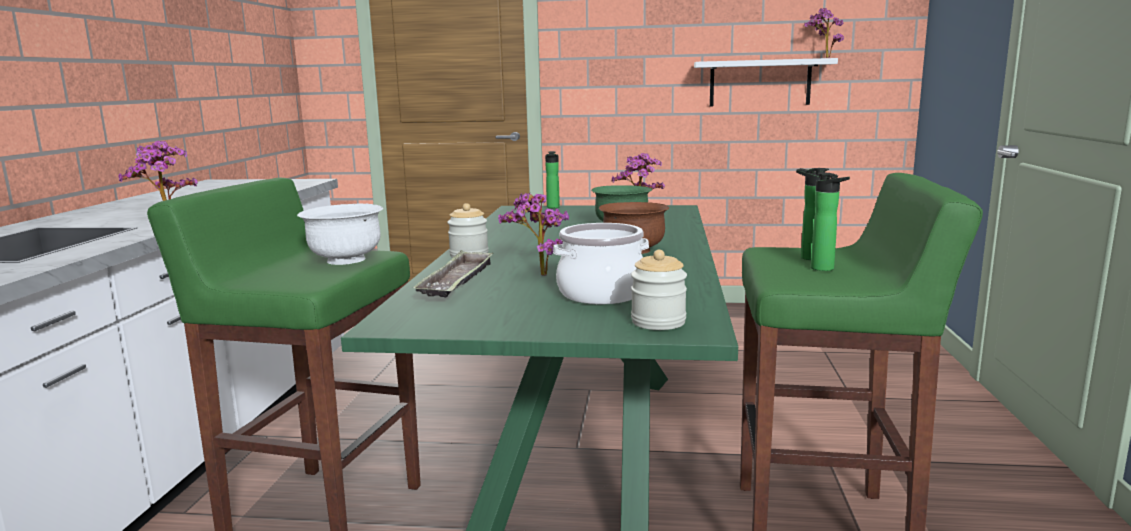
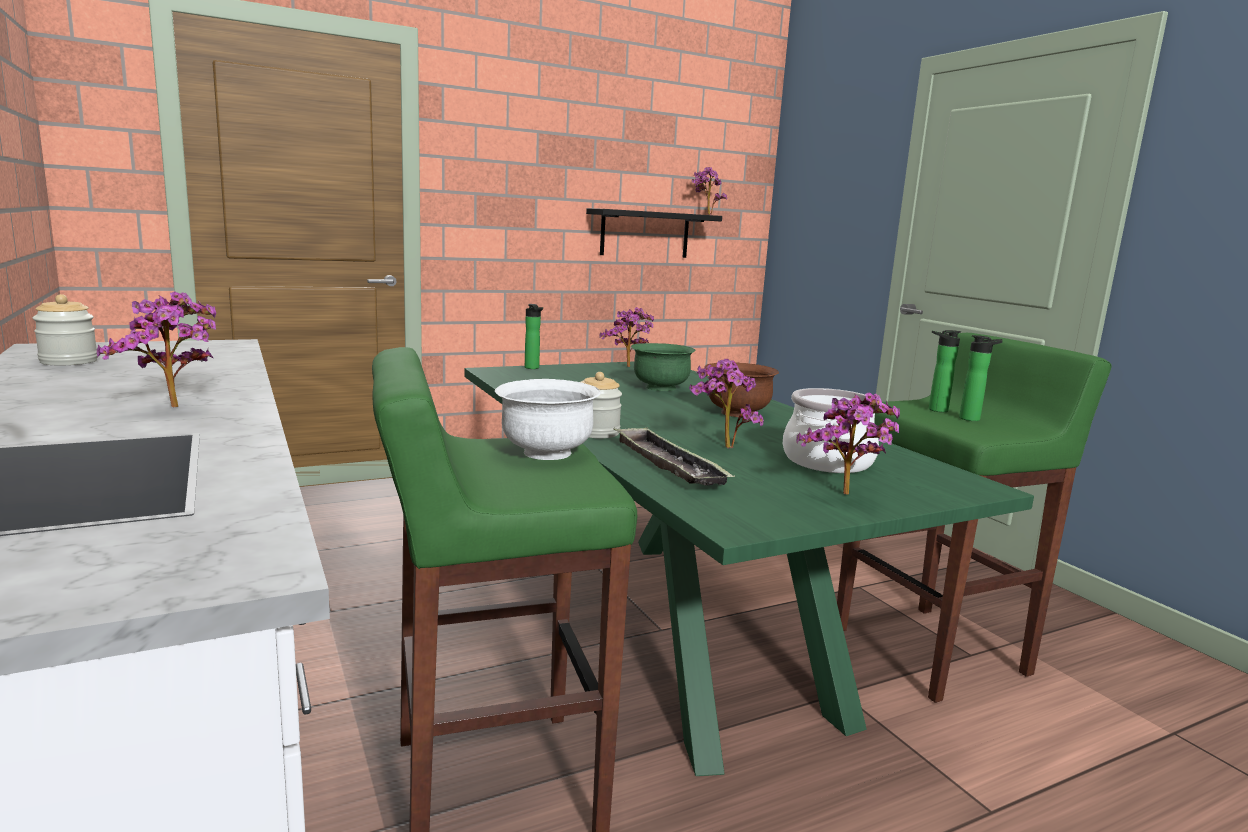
camera: 35 degrees left, 0 degrees up
jar [631,250,687,330] -> jar moved to [33,294,97,366]
white shelf [694,58,838,106] -> black shelf [586,208,722,258]
none -> potted plant [796,392,900,495]

